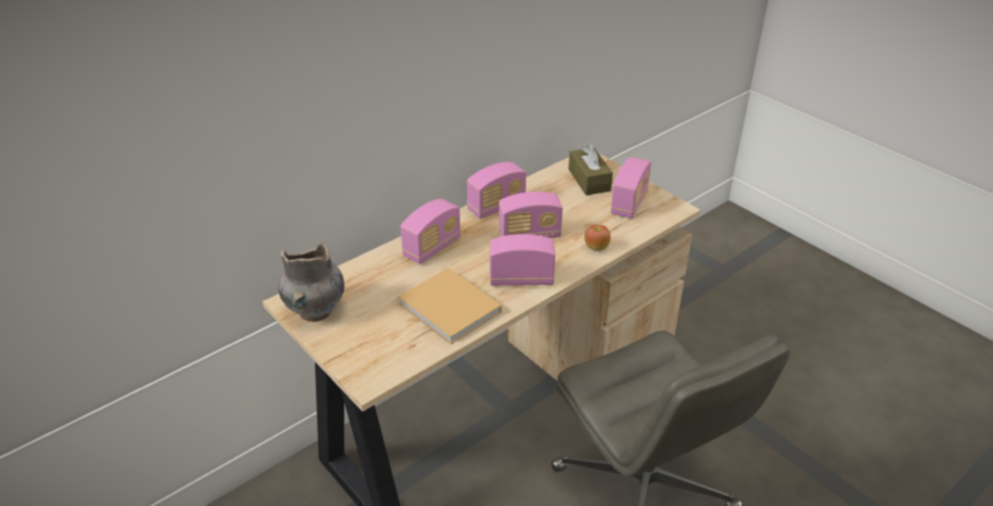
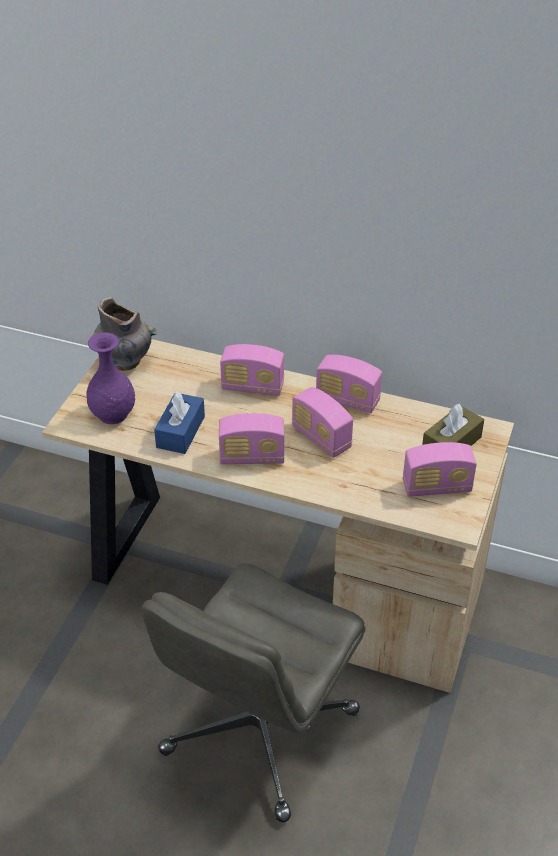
camera: 60 degrees right, 5 degrees up
beige book [398,268,502,344] -> blue tissue box [154,391,205,454]
radio [489,234,555,286] -> radio turned 120 degrees clockwise [219,413,285,464]
apple [584,225,611,251] -> none
none -> purple vase [86,332,135,424]

